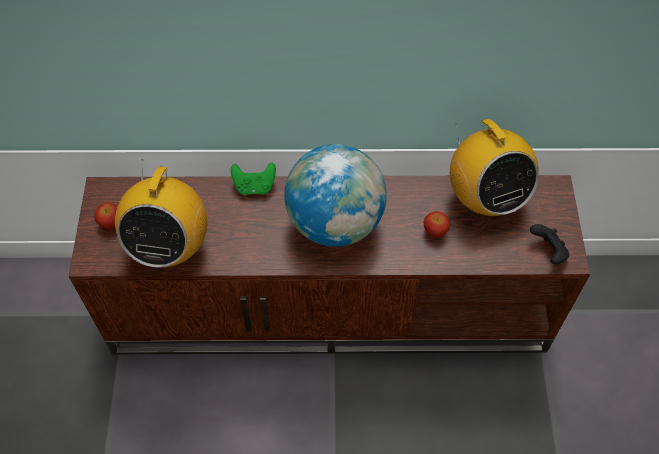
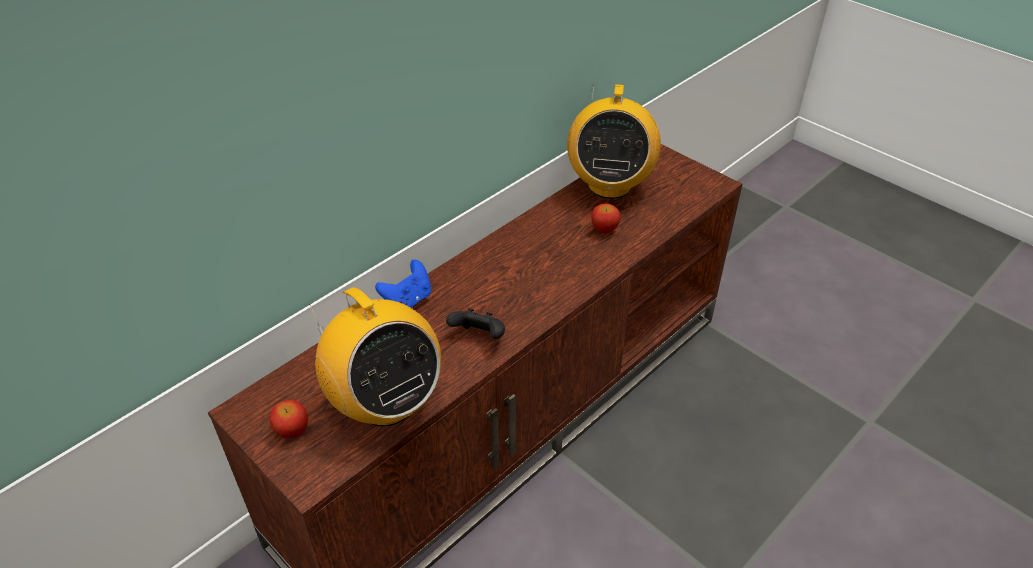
camera: 45 degrees left, 15 degrees down
green game controller [231,162,276,195] -> blue game controller [375,260,431,308]
globe [284,144,387,247] -> none
radio [450,119,539,216] -> radio turned 75 degrees clockwise [567,84,661,199]
black game controller [530,224,569,264] -> black game controller moved to [446,308,505,339]

